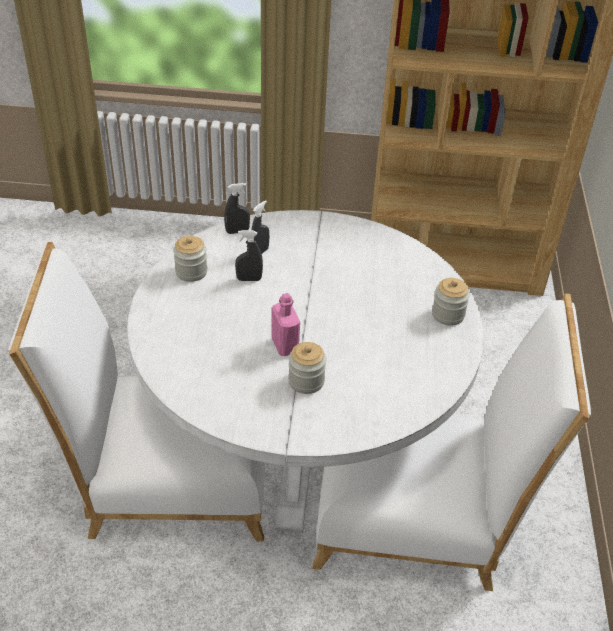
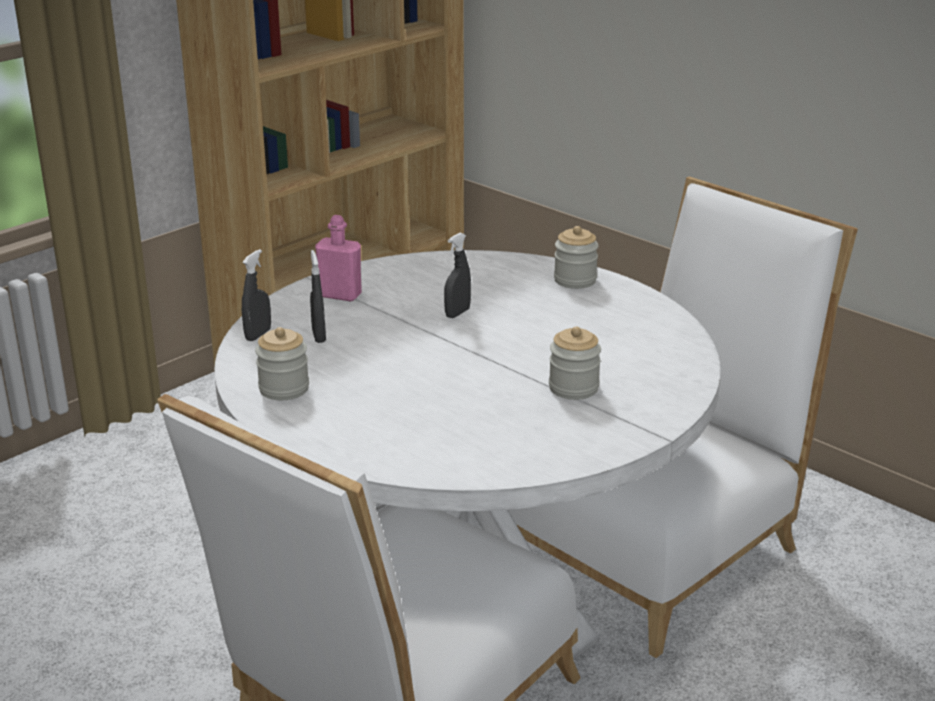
camera: 50 degrees left, 15 degrees down
grey spray bottle [235,230,263,281] -> grey spray bottle moved to [444,233,471,318]
pink bottle [272,293,300,356] -> pink bottle moved to [315,215,362,302]

